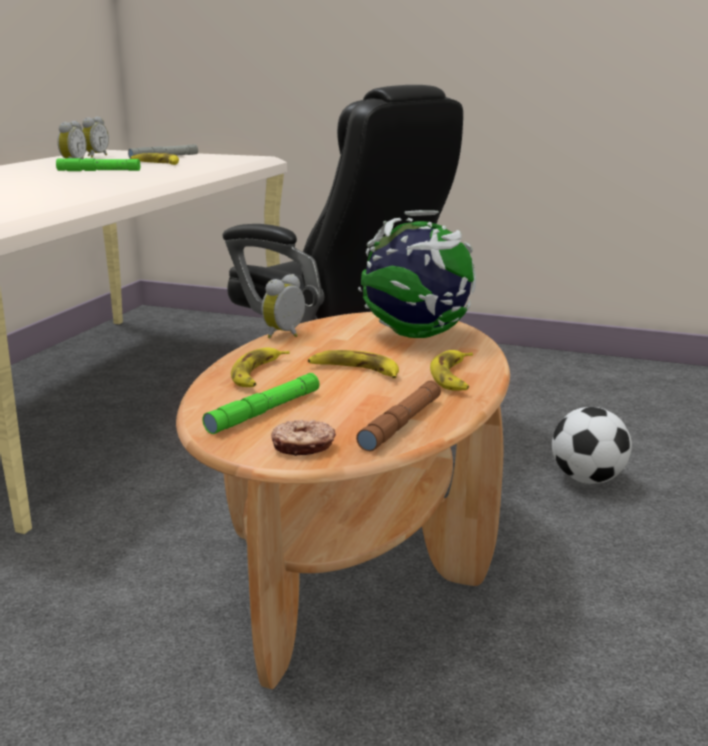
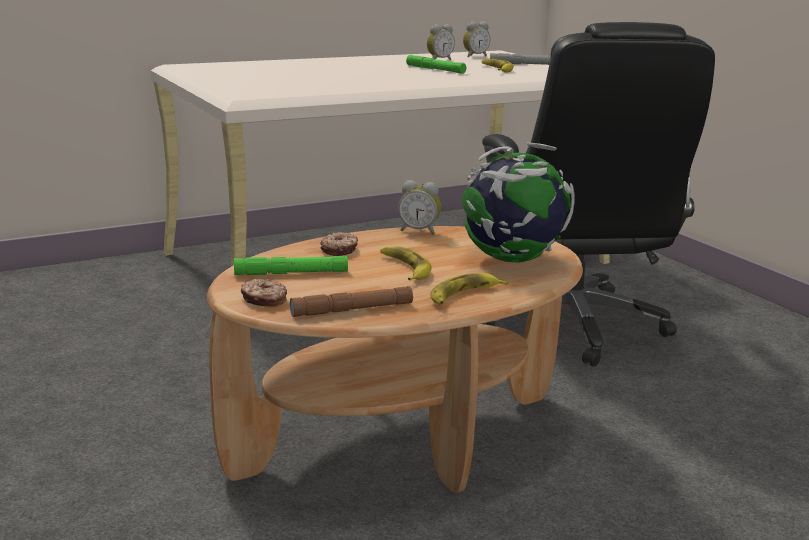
camera: 40 degrees right, 0 degrees up
banana [231,347,290,387] -> donut [320,232,358,256]
alarm clock [262,274,305,338] -> alarm clock turned 150 degrees counterclockwise [398,180,441,235]
football [552,407,632,484] -> none

